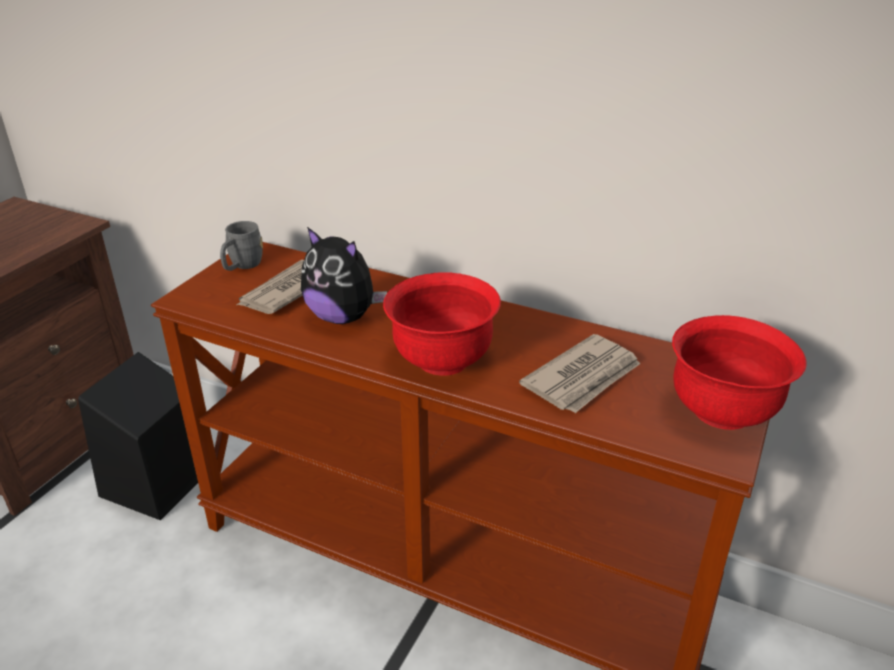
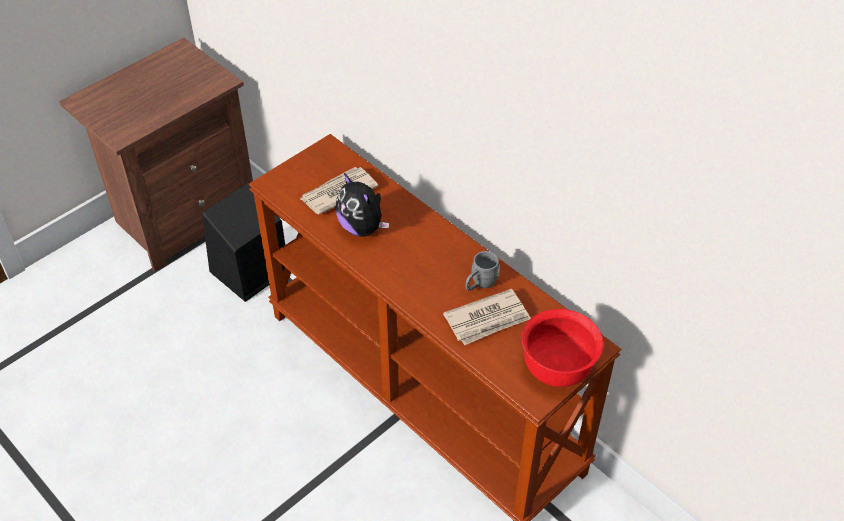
camera: 20 degrees right, 15 degrees up
grey mug [220,221,263,271] -> grey mug moved to [465,251,500,291]
red bowl [383,272,501,376] -> none

